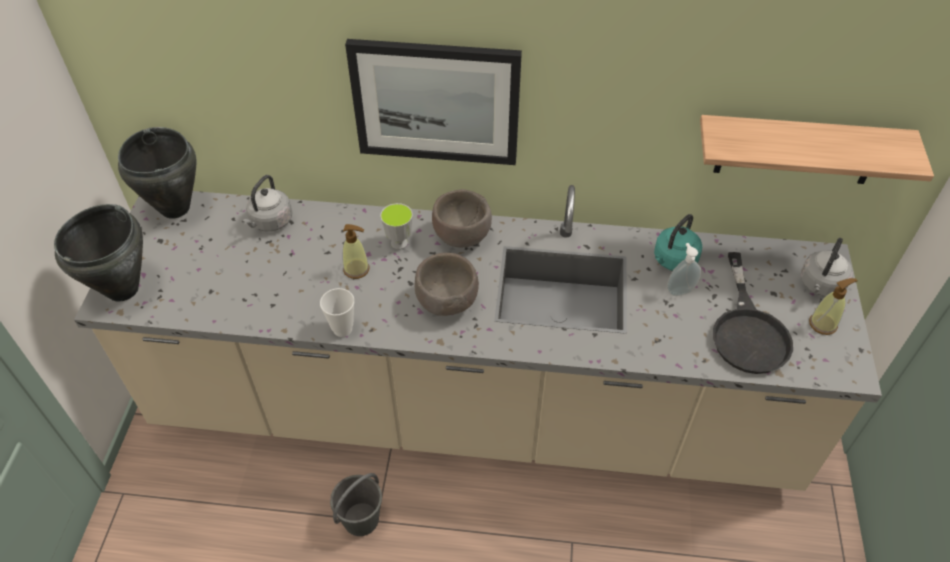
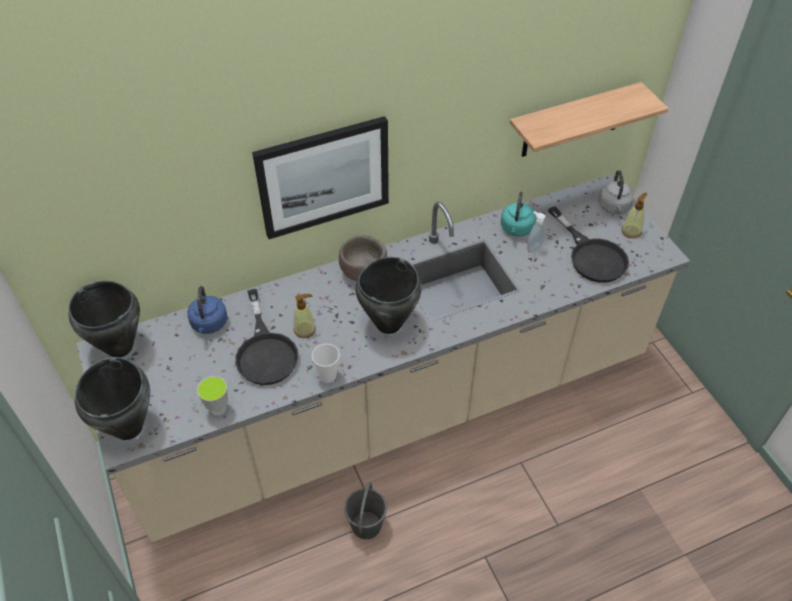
camera: 30 degrees left, 0 degrees up
grey kettle [242,175,292,232] -> blue kettle [187,286,227,334]
cup [380,203,413,250] -> cup moved to [197,376,228,416]
brown bowl [415,253,479,316] -> black cooking pot [356,257,422,334]
none -> black frying pan [235,289,298,385]

